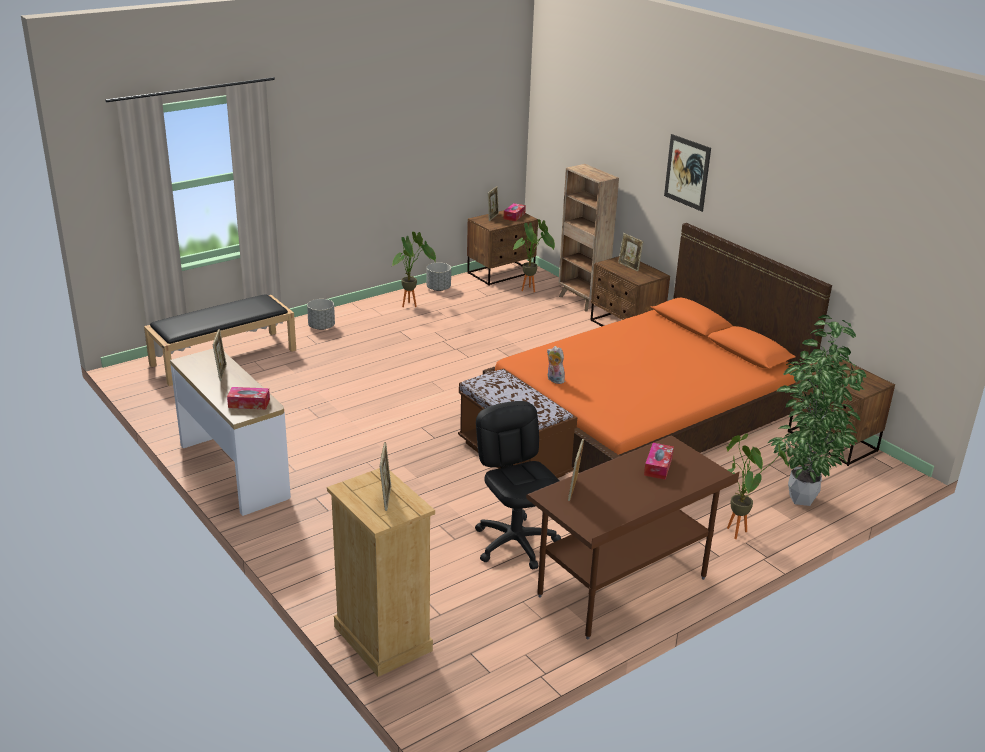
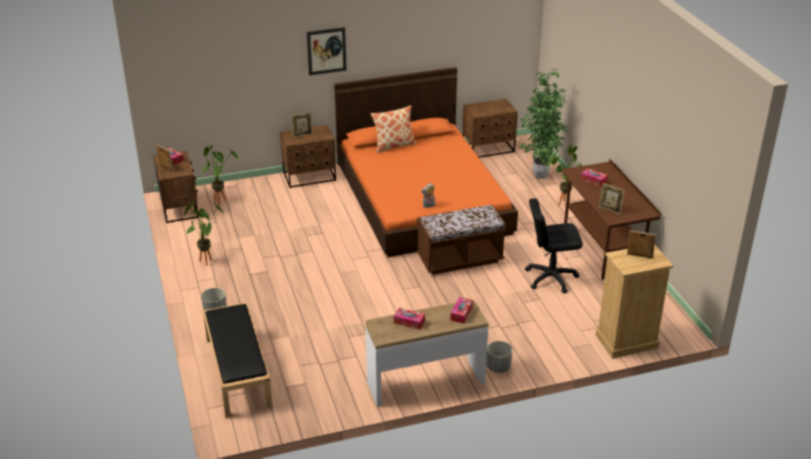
camera: 70 degrees left, 5 degrees up
picture frame [213,329,227,381] -> tissue box [394,308,425,330]
grey planter [427,262,451,291] -> grey planter moved to [486,341,512,373]
brown bookcase [558,164,619,311] -> none
none -> pillow [371,105,417,153]

